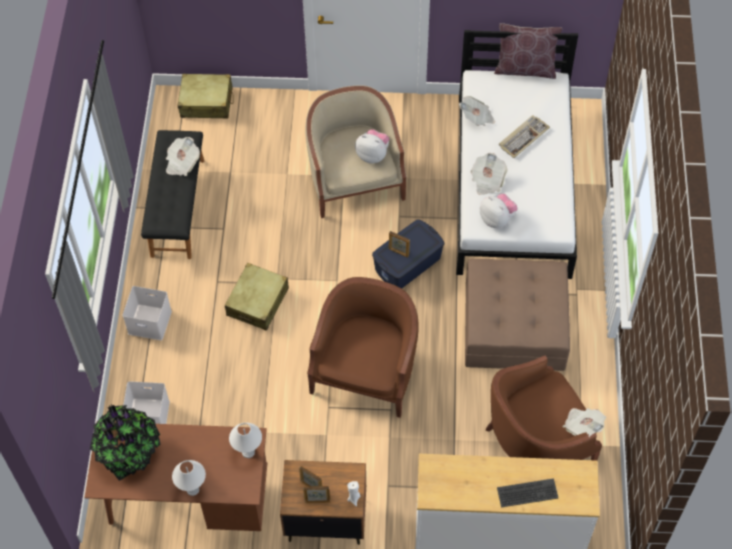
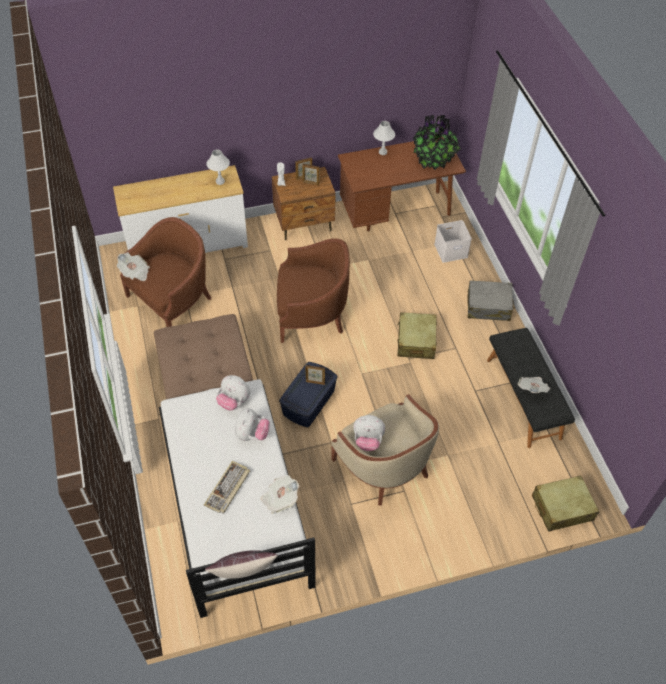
camera: 160 degrees right, 5 degrees down
white storage box [122,286,172,340] -> grey suitcase [467,280,515,321]
white table lamp [229,423,262,458] -> white table lamp moved to [207,149,230,185]
brown armchair [307,277,419,418] -> brown armchair turned 90 degrees counterclockwise [277,238,350,343]
newspaper [471,153,508,195] -> plush toy [235,408,270,441]
keyboard [497,478,558,507] -> none

